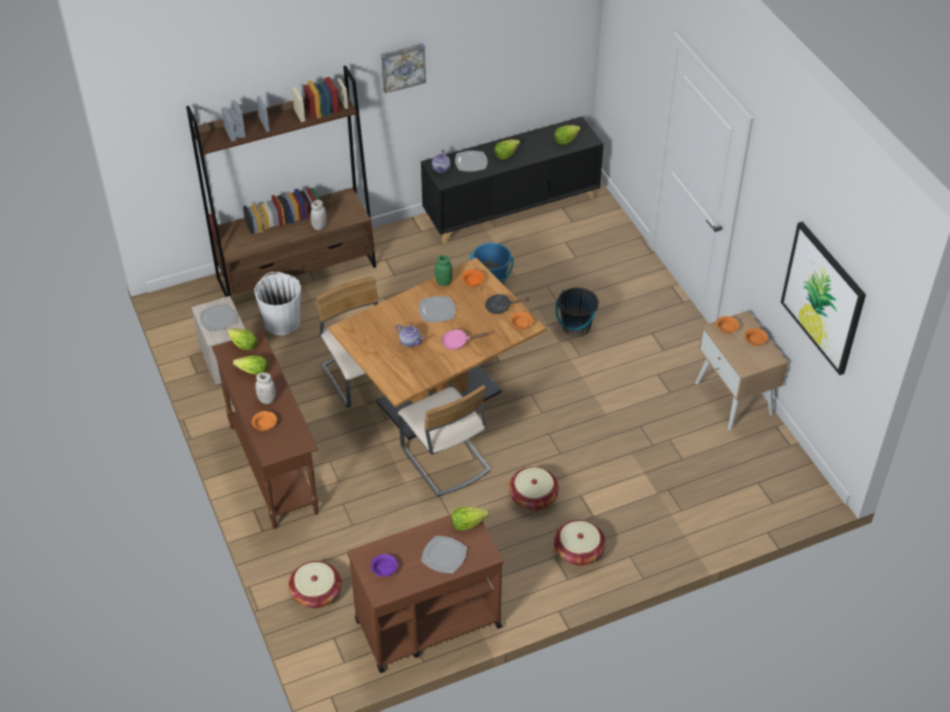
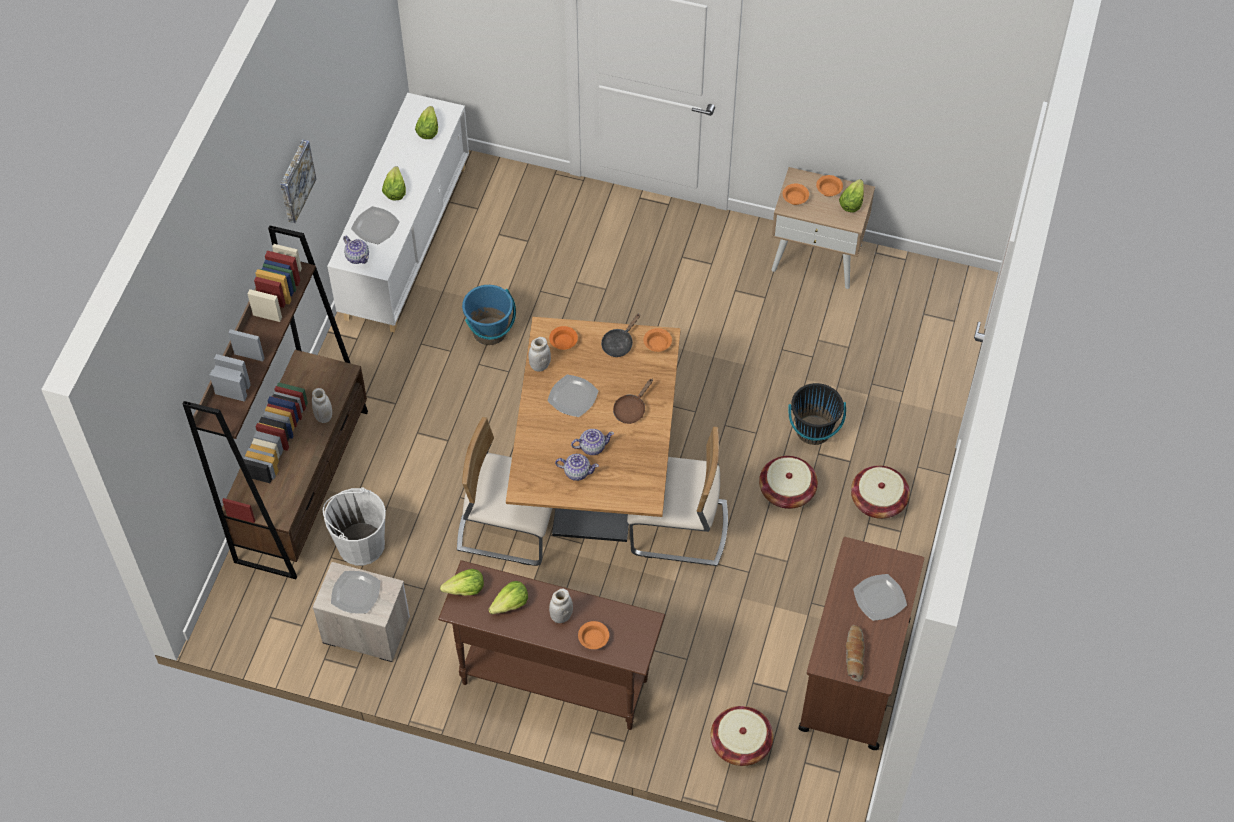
camera: 50 degrees left, 10 degrees up
purple bowl [371,554,398,577] -> bread [846,625,865,682]
black cabinet [421,116,604,244] -> white cabinet [327,93,469,333]
green jar [435,255,453,286] -> white jar [528,337,551,371]
pink frying pan [442,329,487,350] -> brown frying pan [613,378,653,424]
lettuce [451,507,489,531] -> lettuce moved to [839,179,864,213]
black bucket [555,287,599,338] -> black bucket moved to [788,383,846,445]
picture [781,222,866,375] -> none
none -> teapot [555,454,599,481]

